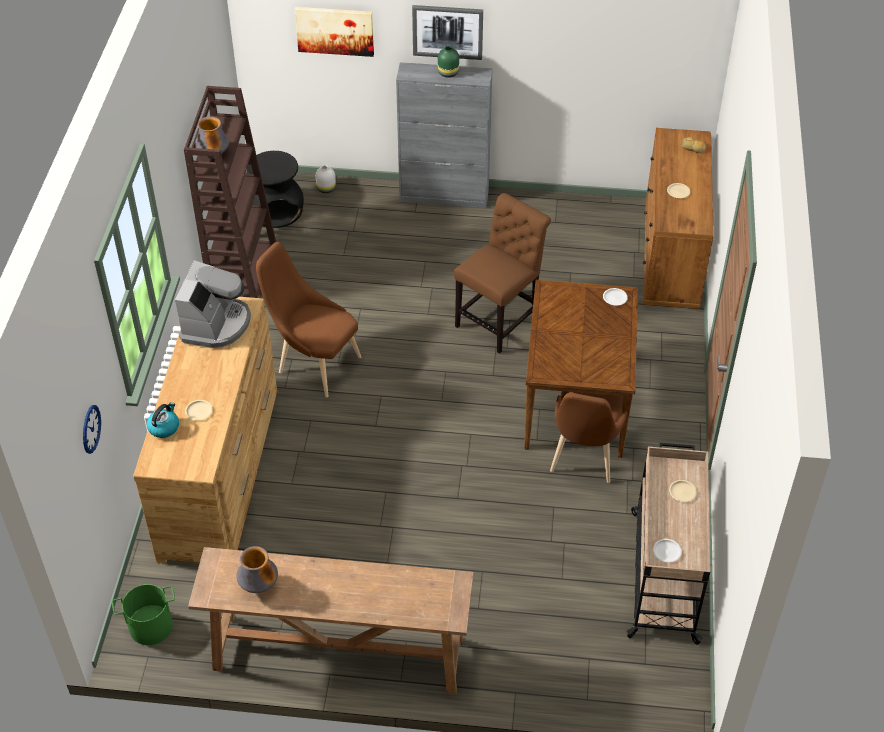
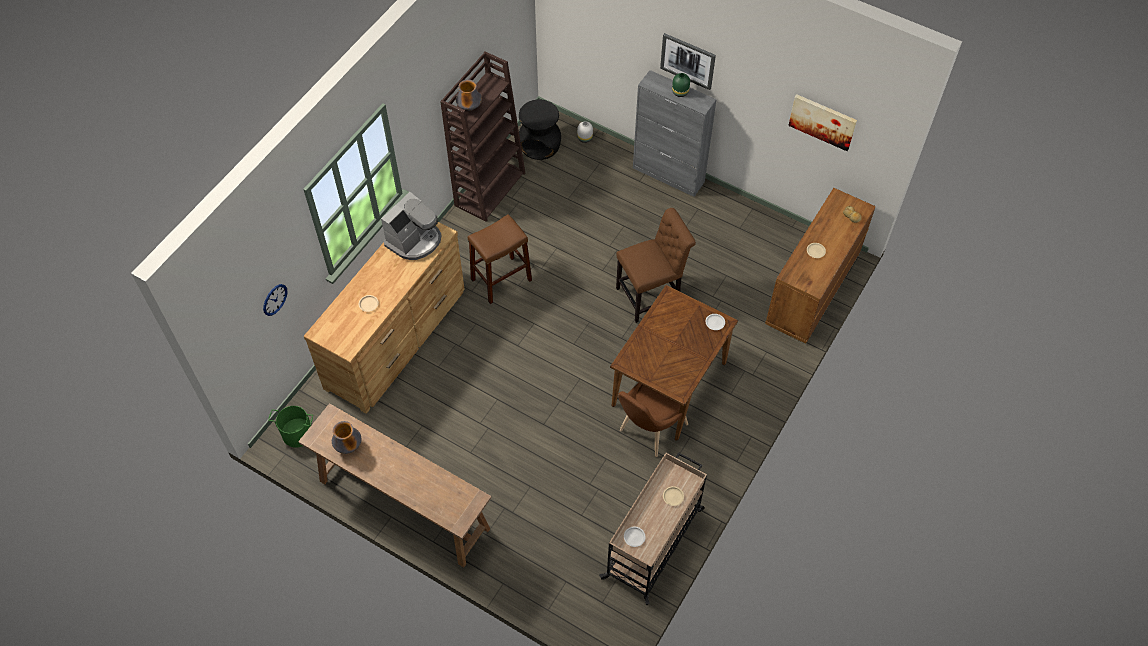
camera: 25 degrees right, 10 degrees up
kettle [147,402,179,438] -> none
brown chair [256,242,361,397] -> brown stool [468,214,532,304]
picture [295,7,374,57] -> picture moved to [788,94,857,151]

